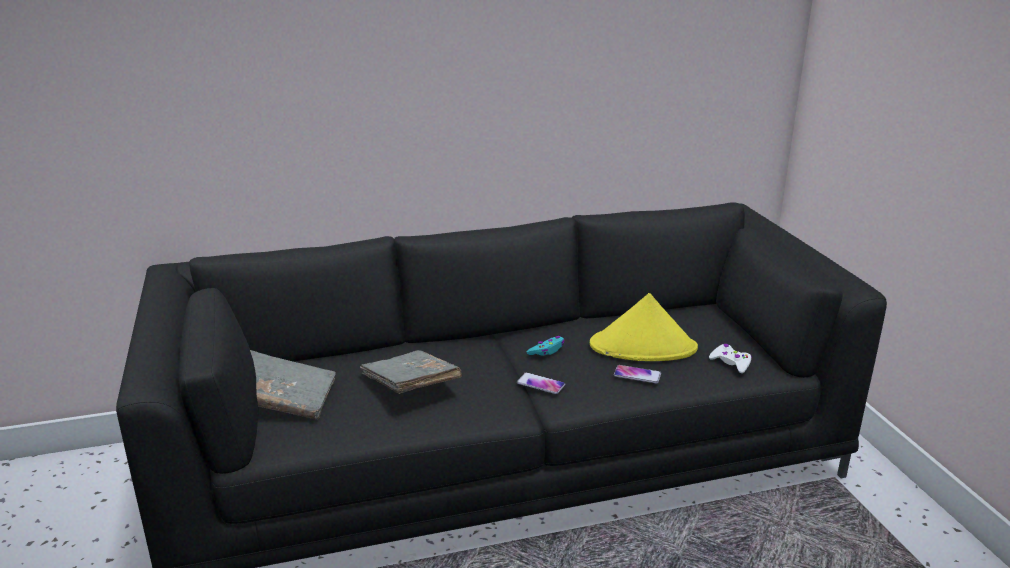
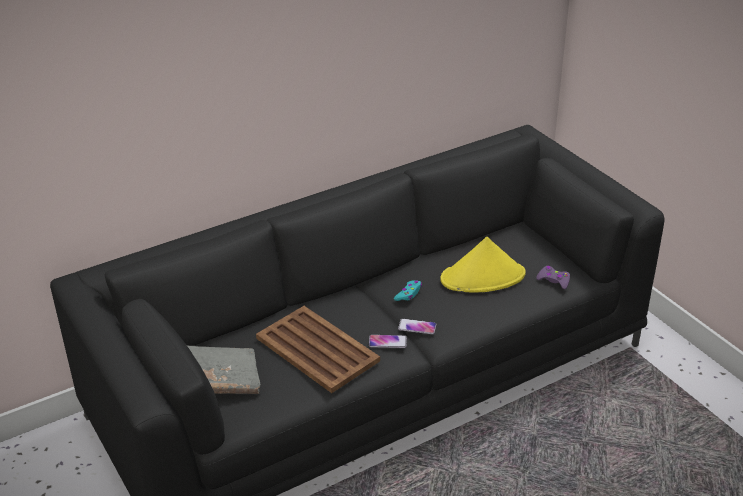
camera: 15 degrees left, 10 degrees up
grey book [360,350,462,394] -> brown tray [256,306,380,393]
phone [614,365,661,383] -> phone moved to [369,335,407,348]
white game controller [709,344,752,373] -> purple game controller [536,266,570,289]

